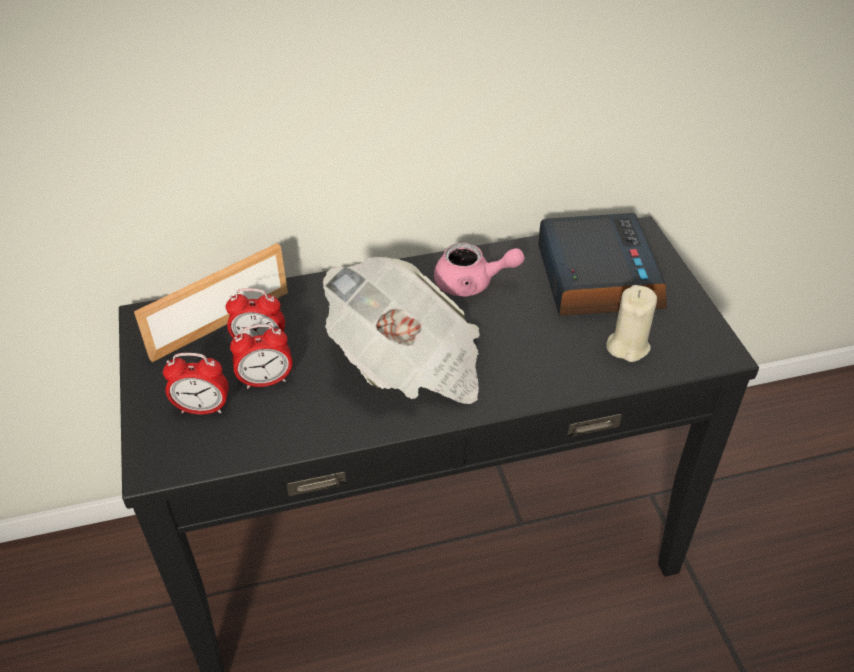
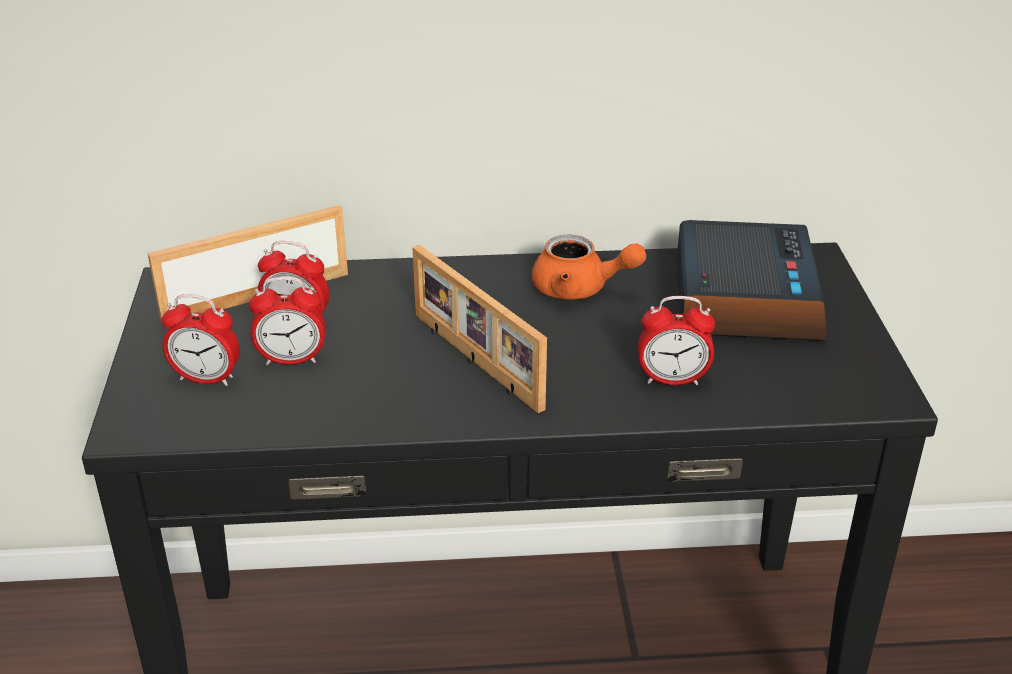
camera: 10 degrees right, 10 degrees down
newspaper [323,257,480,404] -> picture frame [412,245,547,413]
pink teapot [434,243,524,297] -> orange teapot [532,234,646,300]
beige candle [606,285,657,362] -> none
none -> alarm clock [638,296,715,385]

